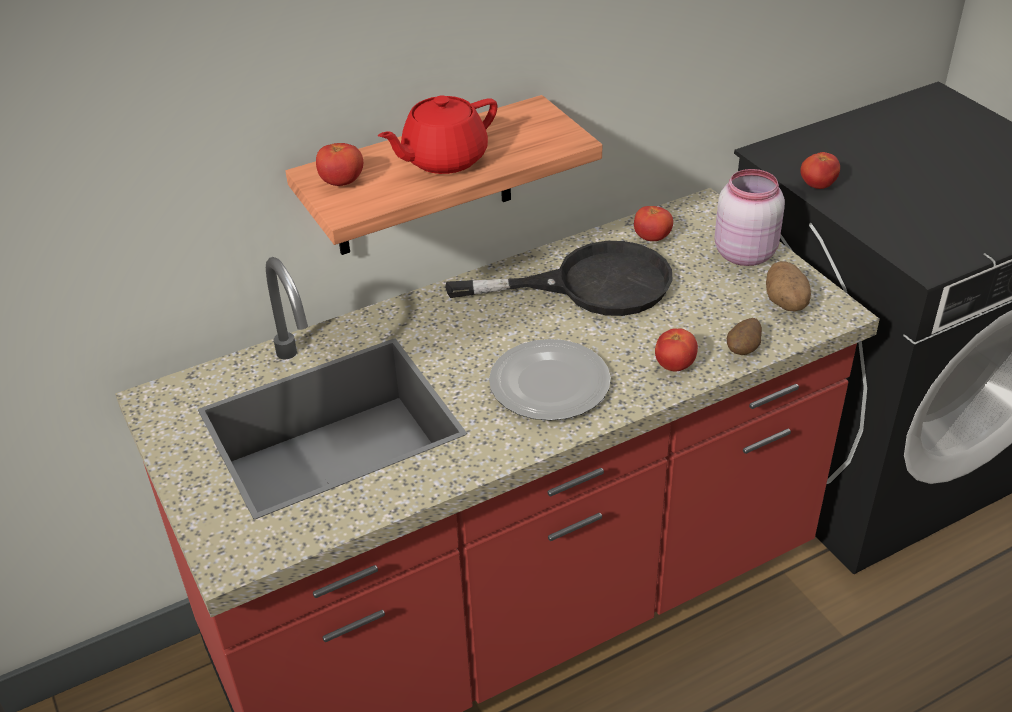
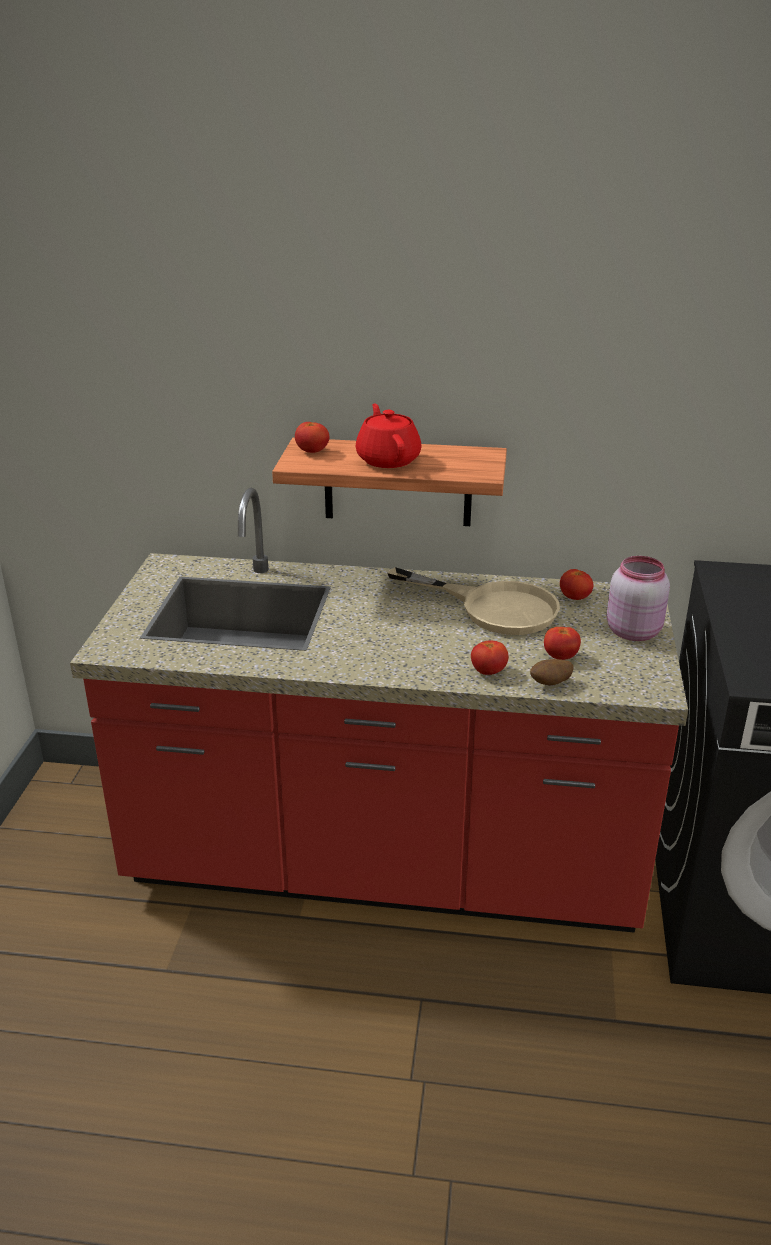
camera: 35 degrees right, 10 degrees down
red teapot [378,95,497,174] -> red teapot turned 75 degrees clockwise [356,404,422,468]
black frying pan [445,241,673,316] -> beige frying pan [387,567,560,635]
plate [489,339,611,421] -> none
potato [766,261,811,312] -> none
tomato [800,152,840,189] -> tomato moved to [544,627,581,660]

